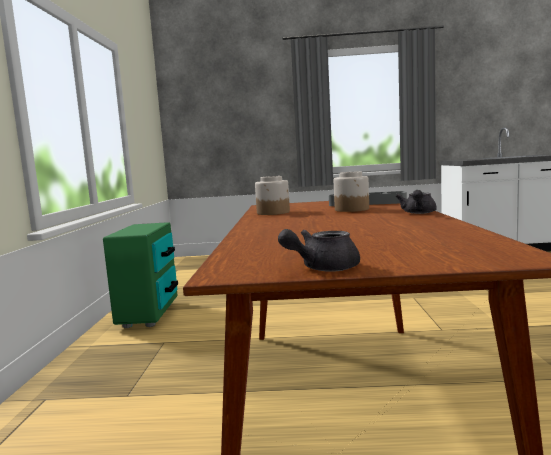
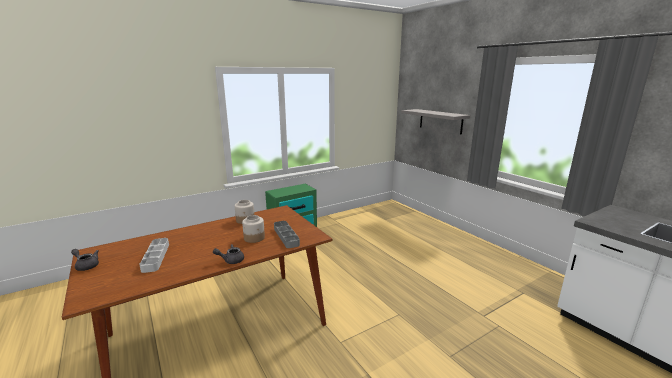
camera: 55 degrees right, 10 degrees up
none -> grey tray [139,238,169,273]
none -> grey shelf [401,109,470,134]

